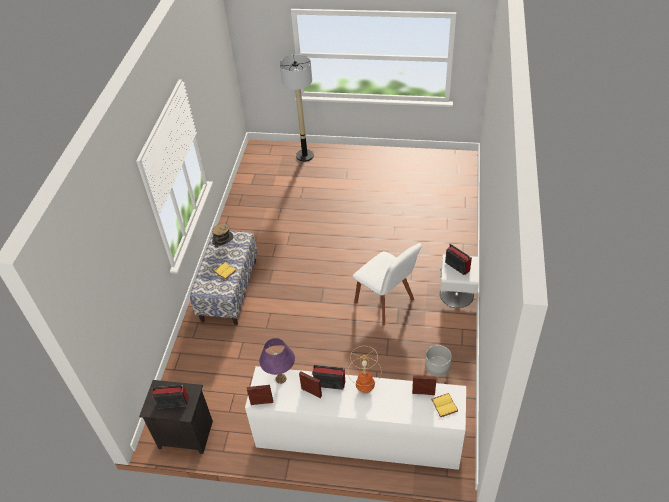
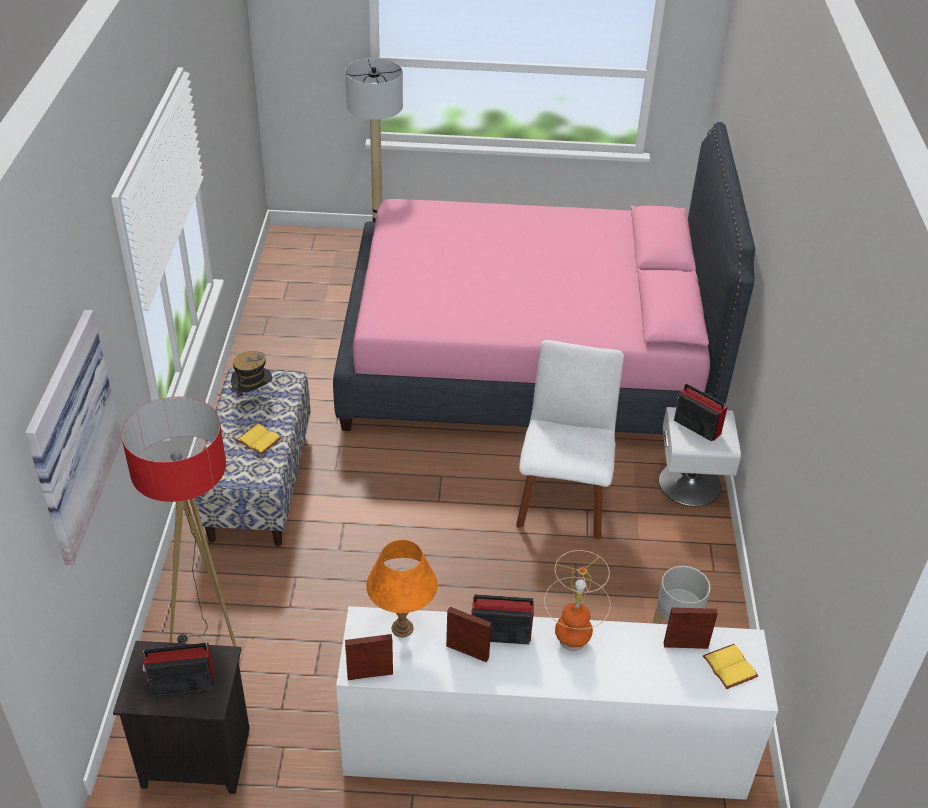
camera: 10 degrees left, 5 degrees down
purple table lamp [259,338,295,384] -> orange table lamp [366,540,438,637]
white chair [353,243,422,326] -> white chair turned 120 degrees counterclockwise [516,340,624,540]
none -> picture [25,310,122,565]
none -> floor lamp [121,397,241,662]
none -> pink bed [333,122,755,434]

